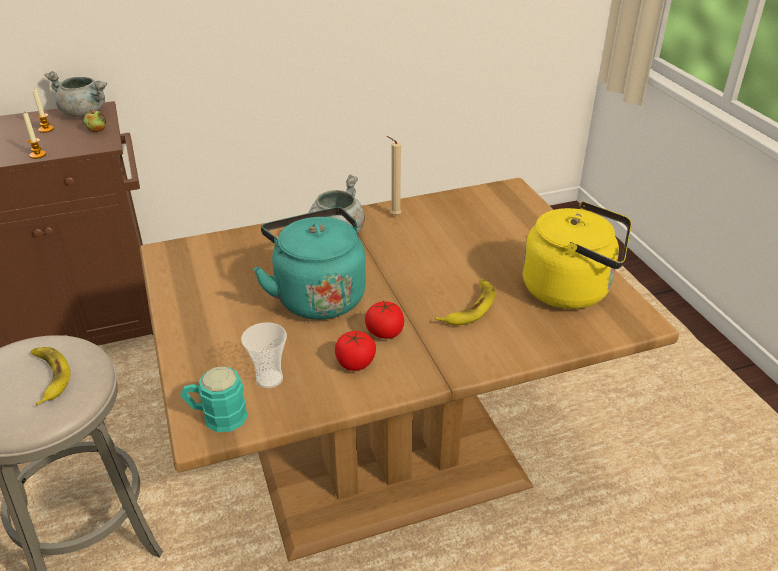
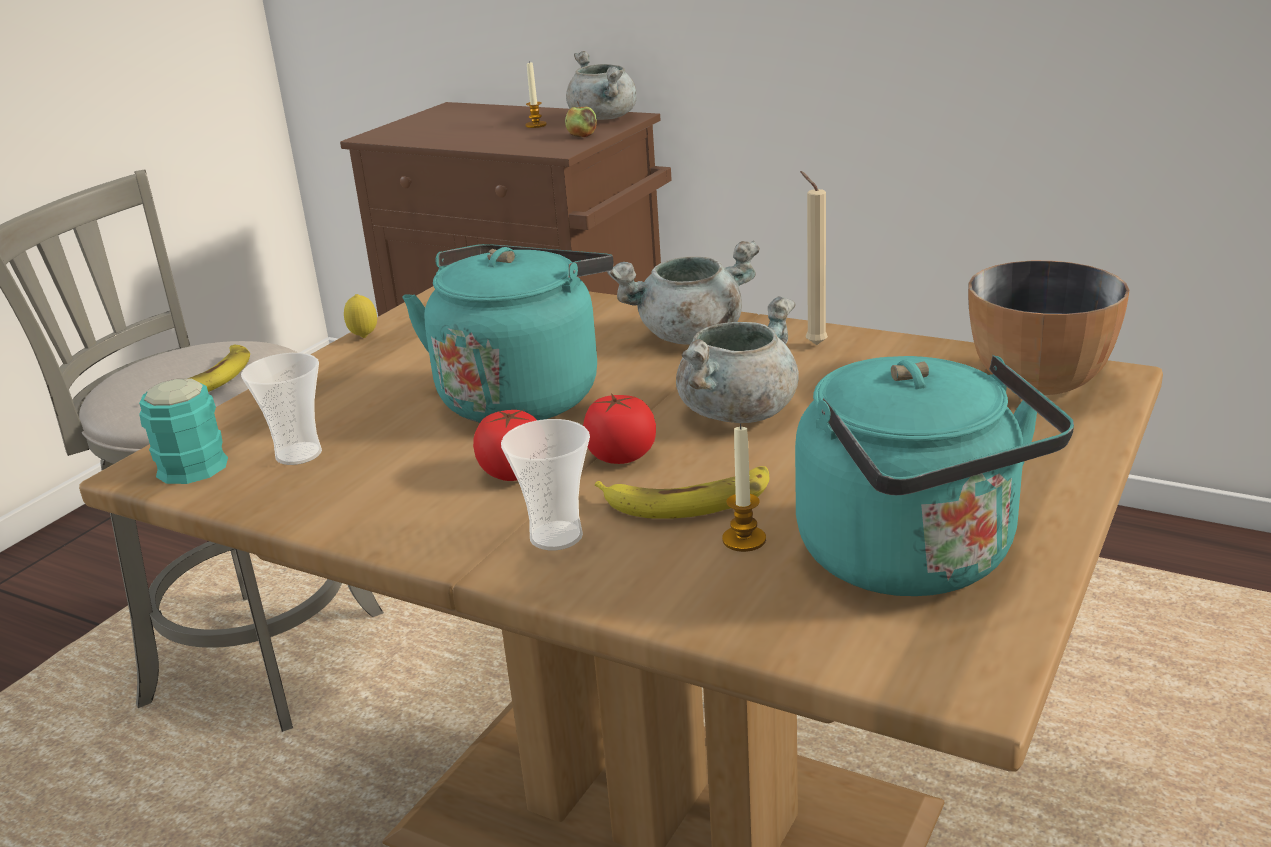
camera: 50 degrees right, 10 degrees down
candle [23,113,46,159] -> candle moved to [722,424,766,552]
tomato [335,331,376,371] -> tomato moved to [583,393,656,464]
yellow kettle [522,201,632,309] -> turquoise kettle [795,355,1074,596]
none -> lemon [344,294,377,338]
none -> cup [501,419,590,550]
none -> grey cooking pot [676,296,799,423]
none -> bowl [968,261,1129,395]

